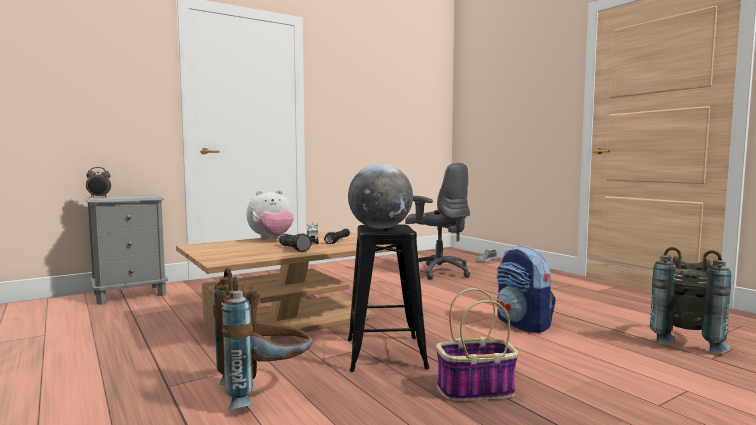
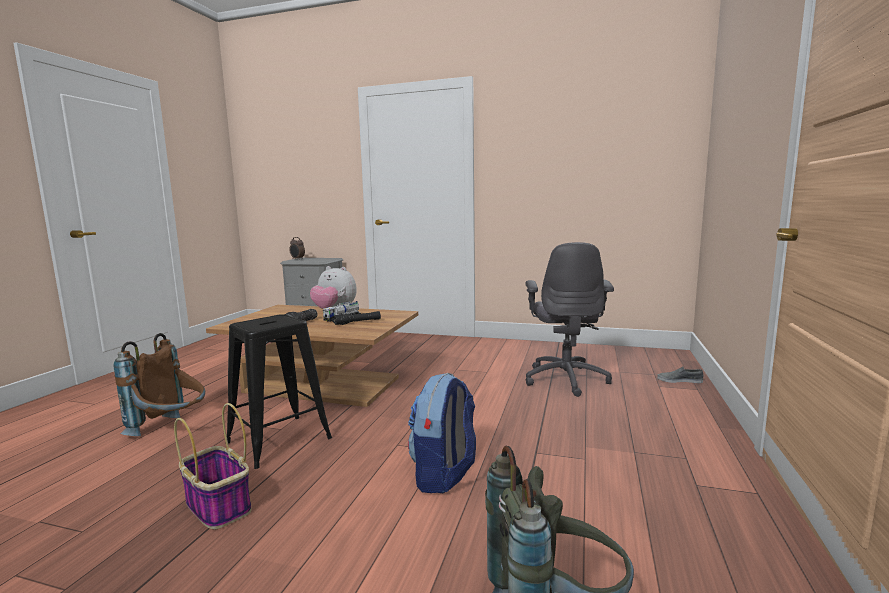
camera: 50 degrees right, 5 degrees up
globe [348,164,413,229] -> none

